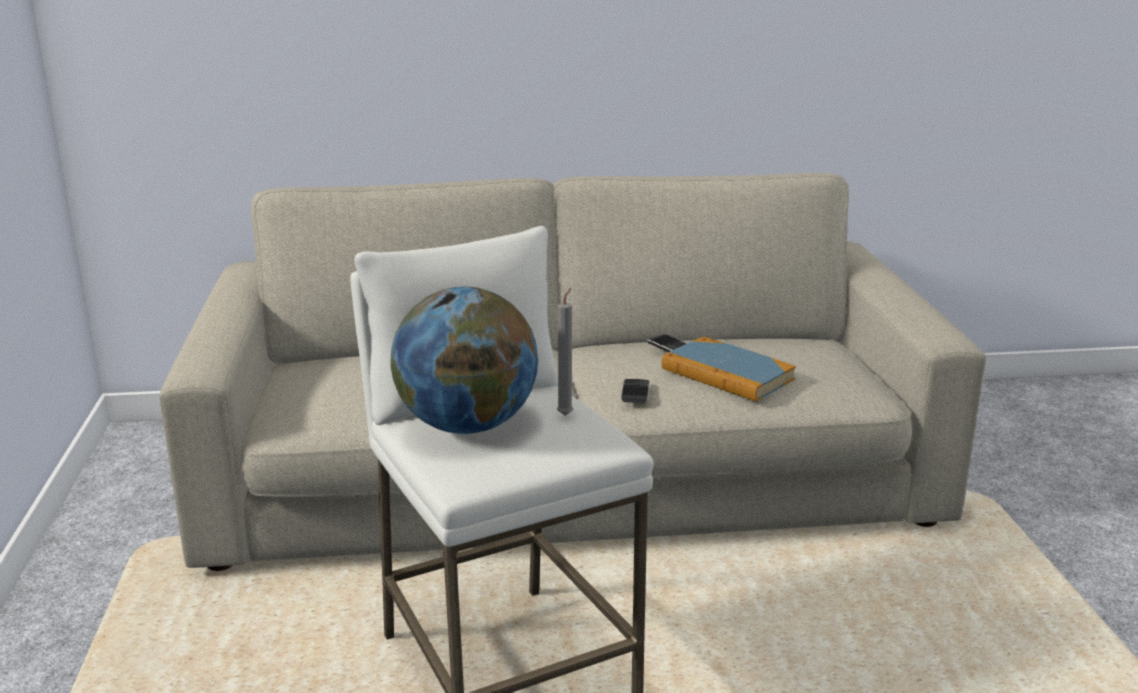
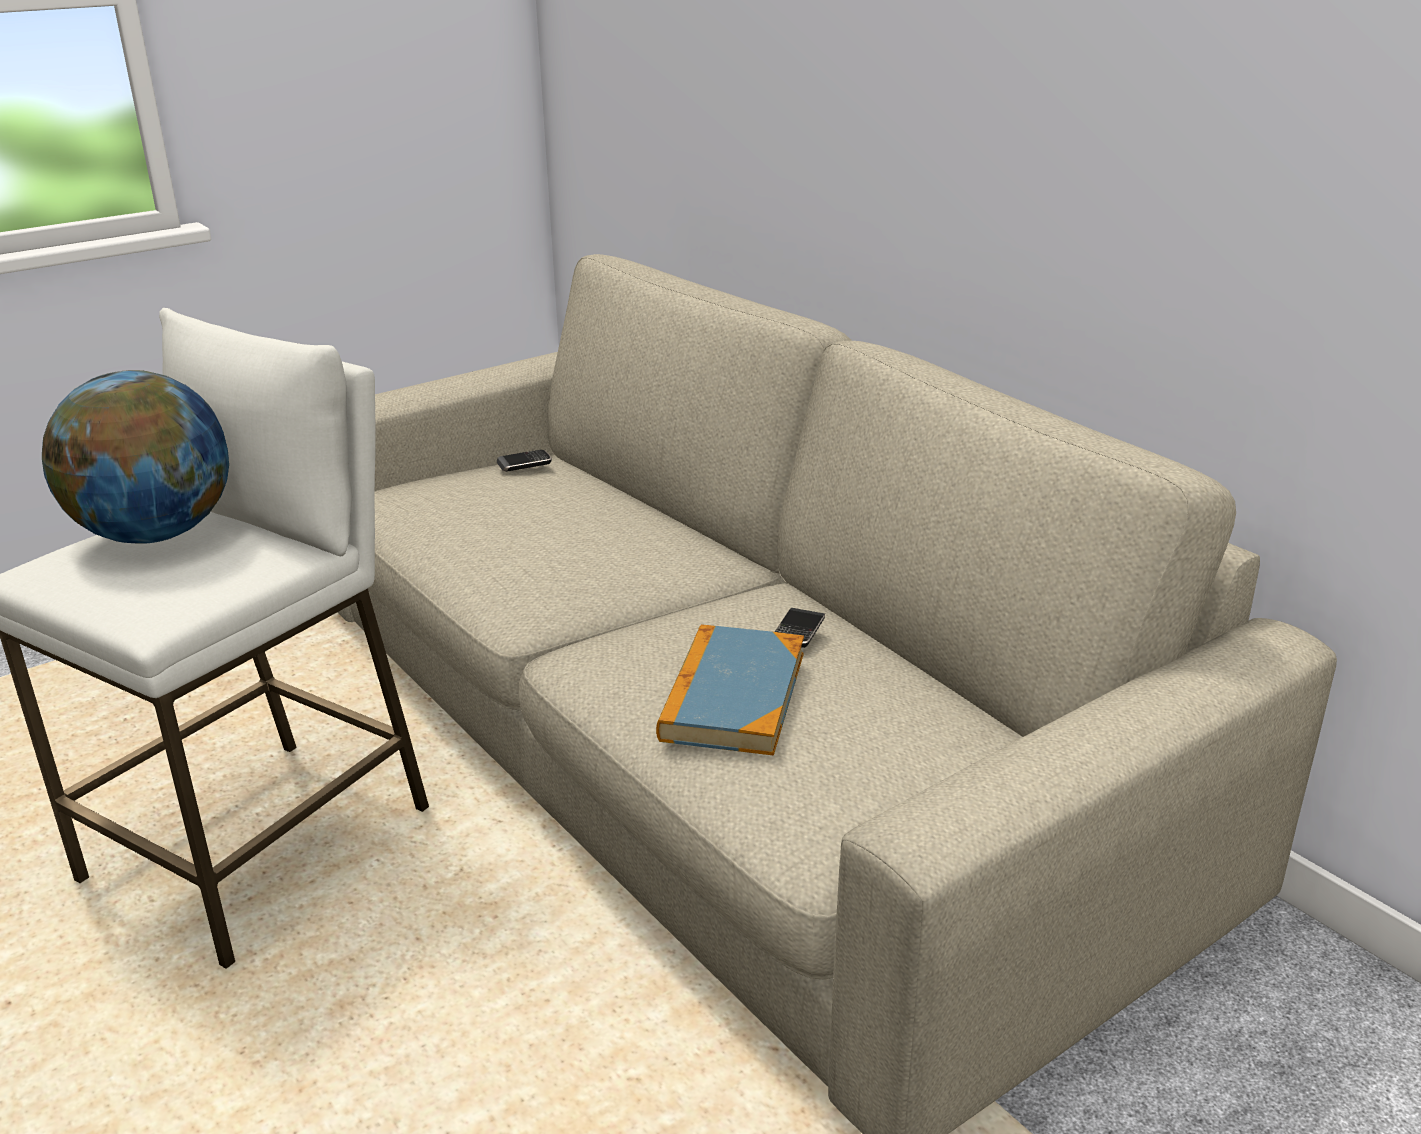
camera: 60 degrees right, 5 degrees up
grey candle [557,288,573,415] -> none
phone [621,379,650,403] -> phone moved to [497,450,552,472]

